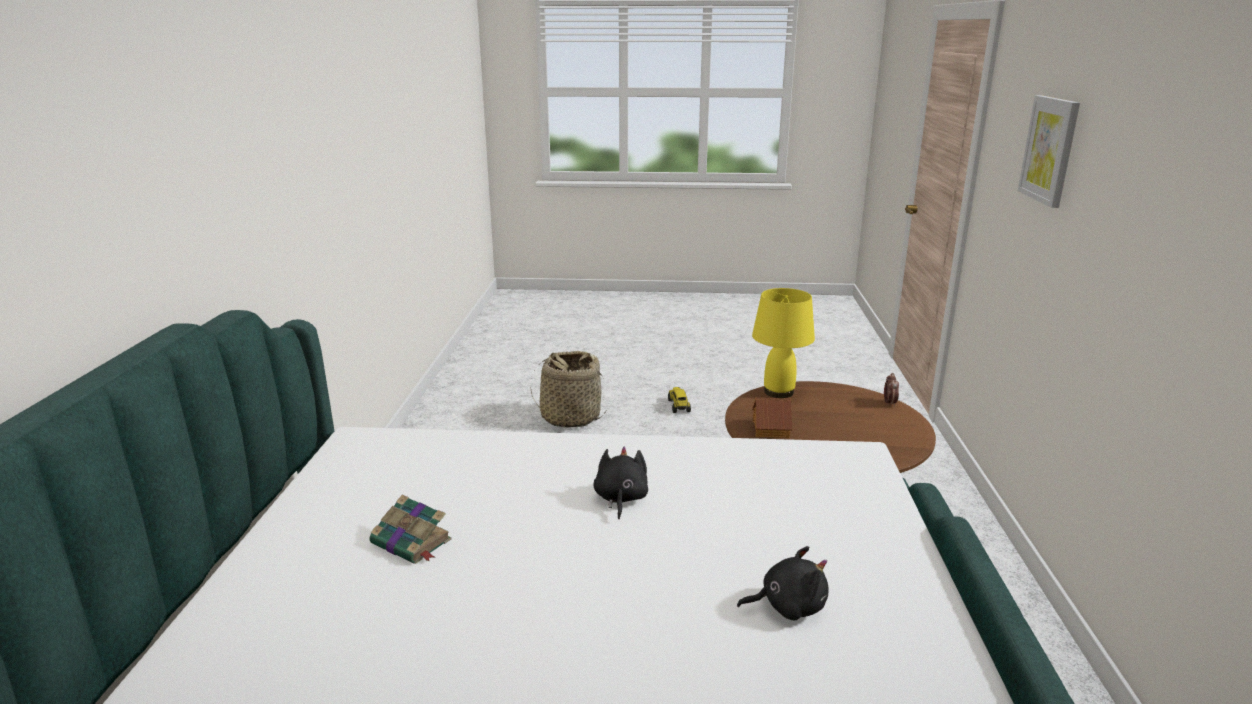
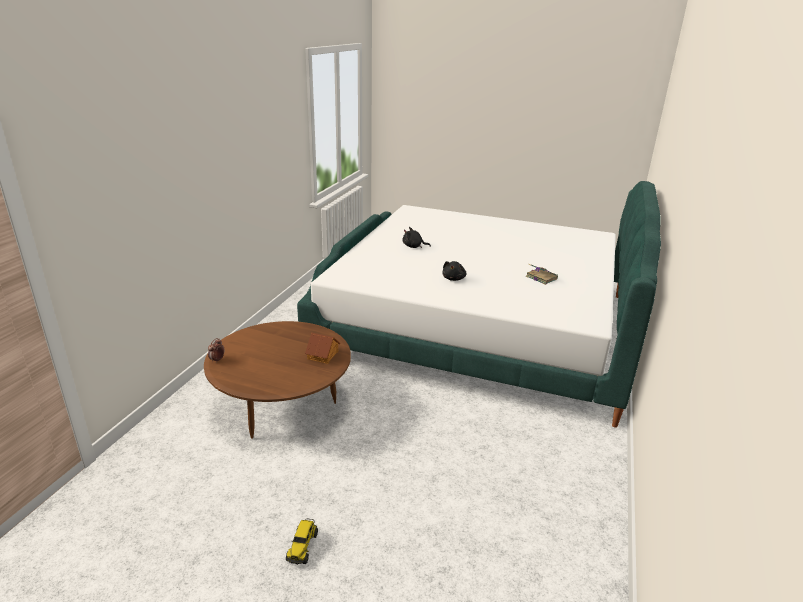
camera: 165 degrees left, 5 degrees up
basket [530,351,607,428] -> none
yellow table lamp [752,288,815,398] -> none
picture [1018,95,1080,208] -> none

